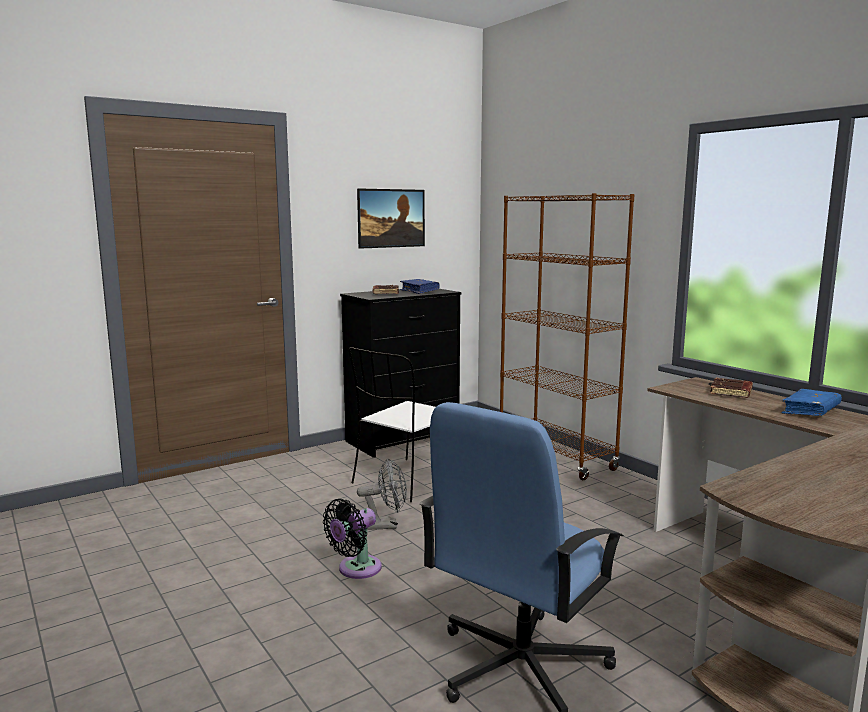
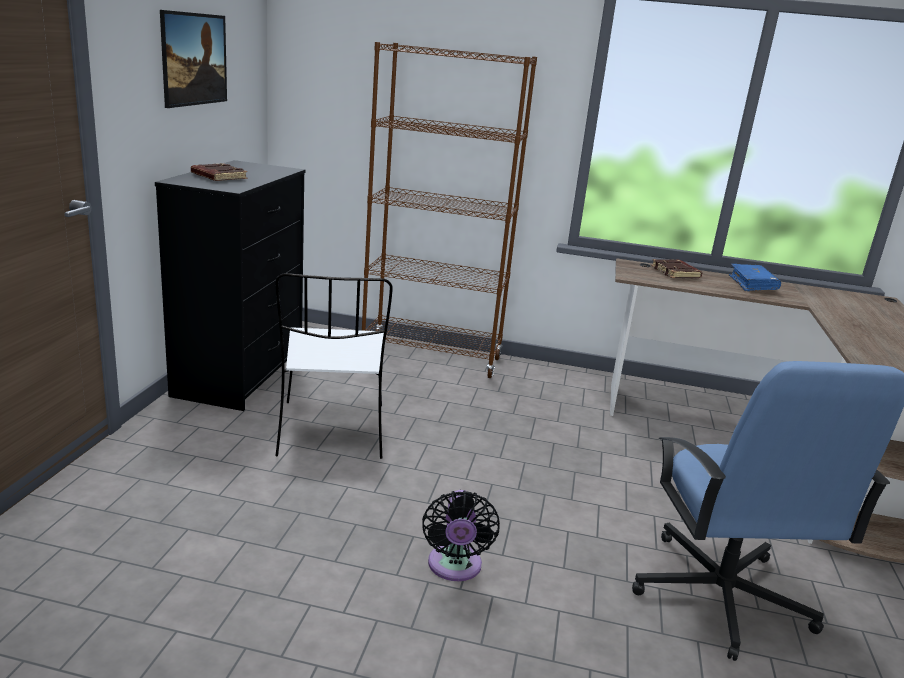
camera: 45 degrees left, 10 degrees up
grey fan [357,458,407,530] -> none
blue book [400,279,440,294] -> none

